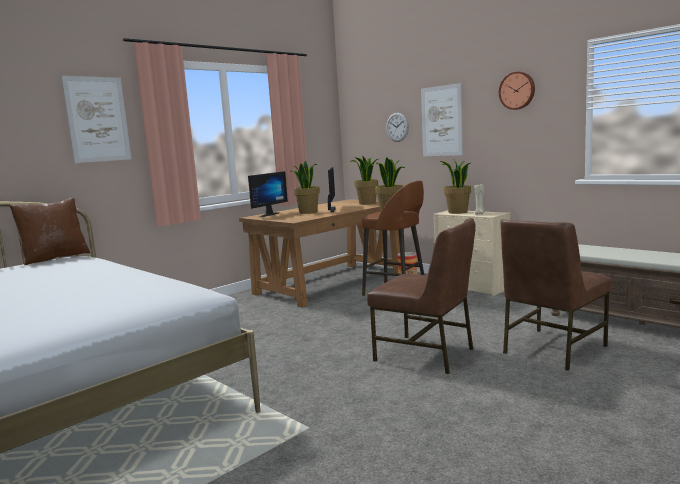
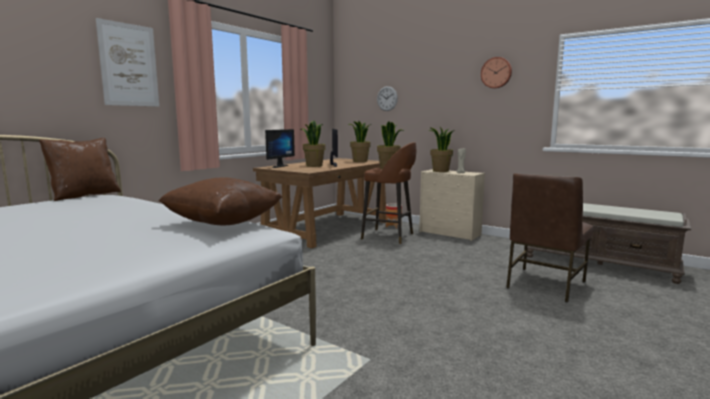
camera: 10 degrees left, 0 degrees up
brown chair [367,218,476,374] -> none
picture [421,83,463,156] -> none
none -> brown pillow [159,177,282,225]

